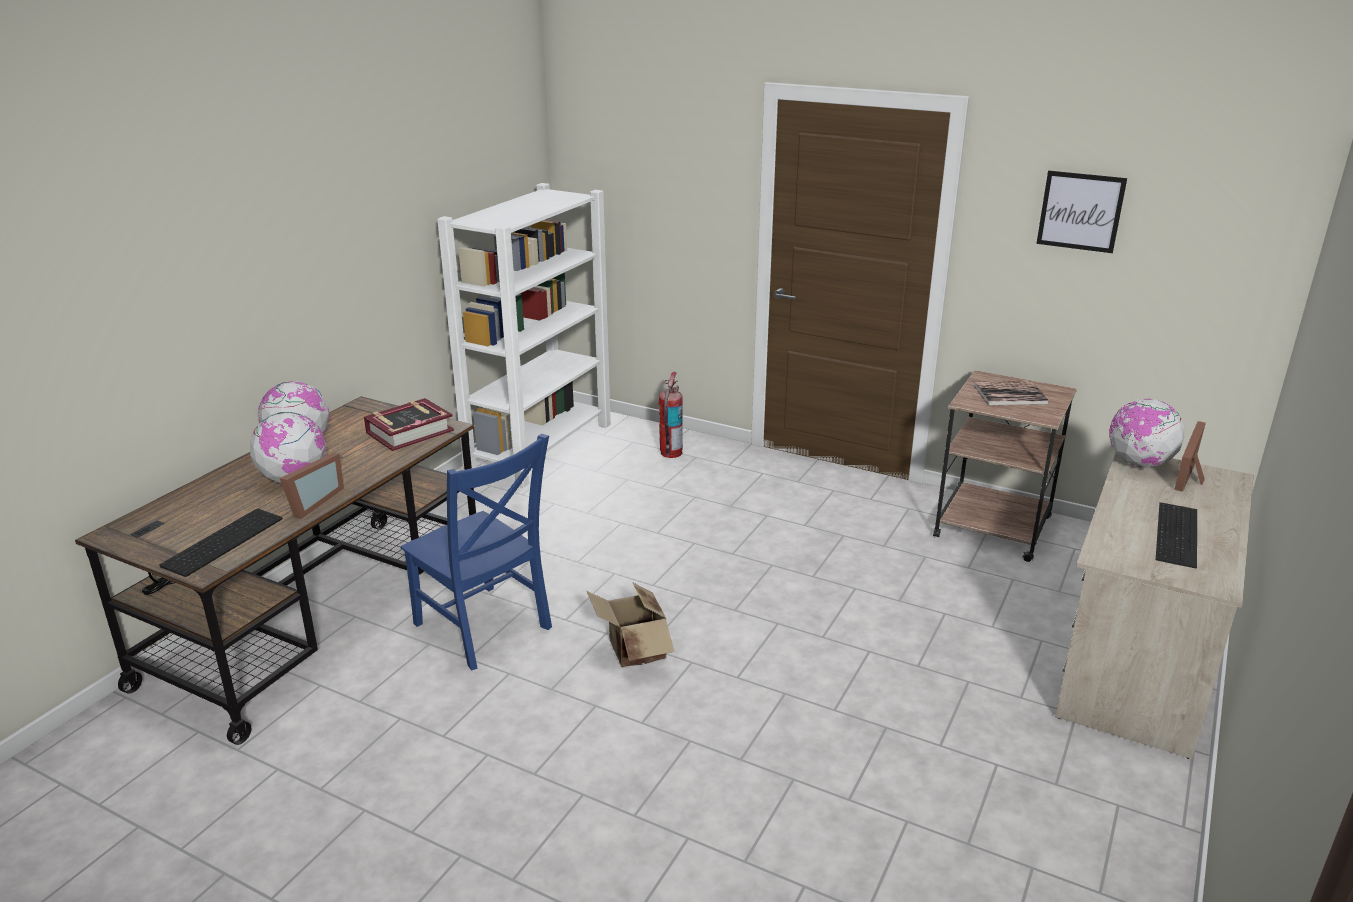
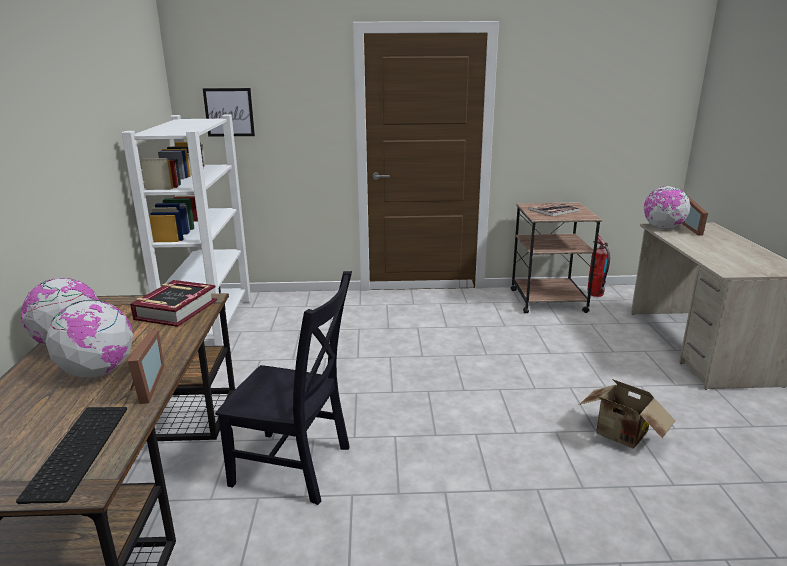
camera: 30 degrees left, 5 degrees down
blue chair [401,434,552,670] -> black chair [215,271,352,505]
cardboard box [587,582,674,667] -> cardboard box moved to [579,379,676,449]
fire extinguisher [658,372,683,458] -> fire extinguisher moved to [588,235,610,297]
picture [1036,171,1127,253] -> picture moved to [203,88,255,137]
keyboard [1156,502,1197,569] -> none

